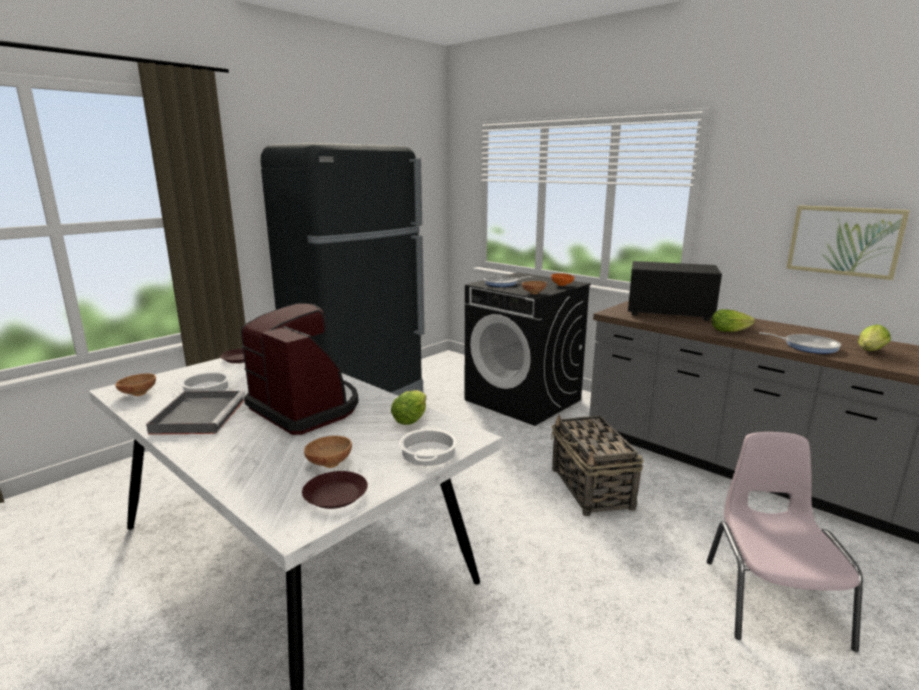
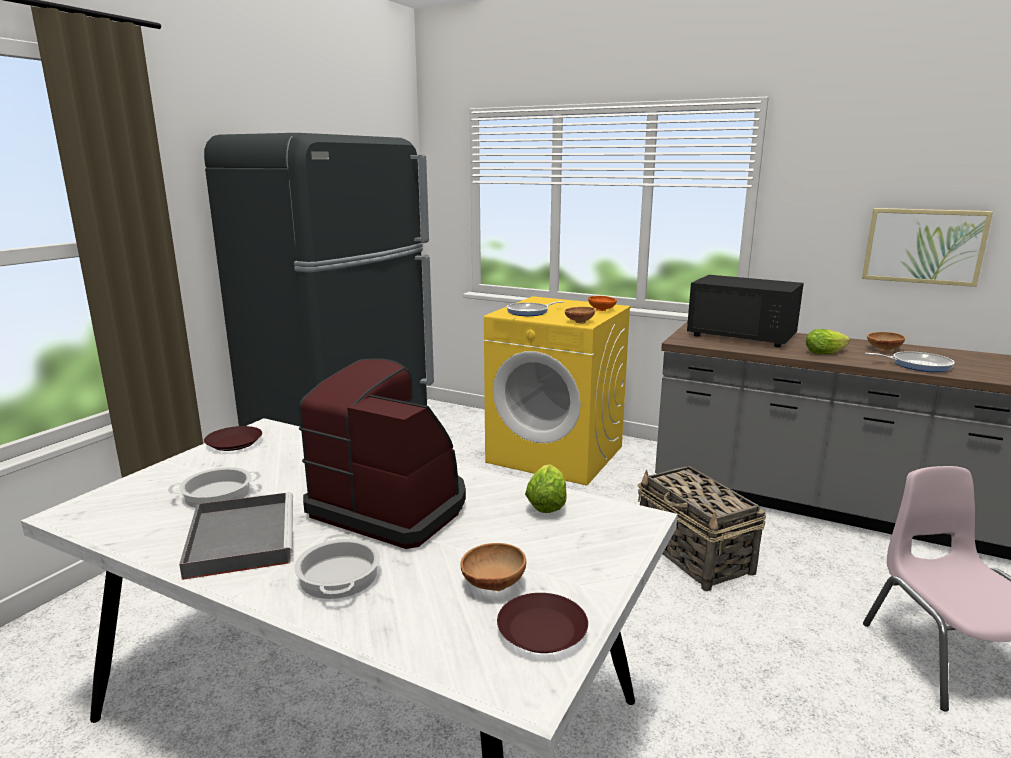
camera: 15 degrees left, 0 degrees up
brown bowl [115,373,156,396] -> brown bowl moved to [867,332,905,351]
cooking pot [399,426,458,466] -> cooking pot moved to [294,534,380,599]
black washing machine [465,272,591,426] -> yellow washing machine [484,296,631,486]
black microwave [628,261,722,321] -> black microwave turned 150 degrees counterclockwise [687,275,804,347]
lettuce [858,324,891,351] -> none

